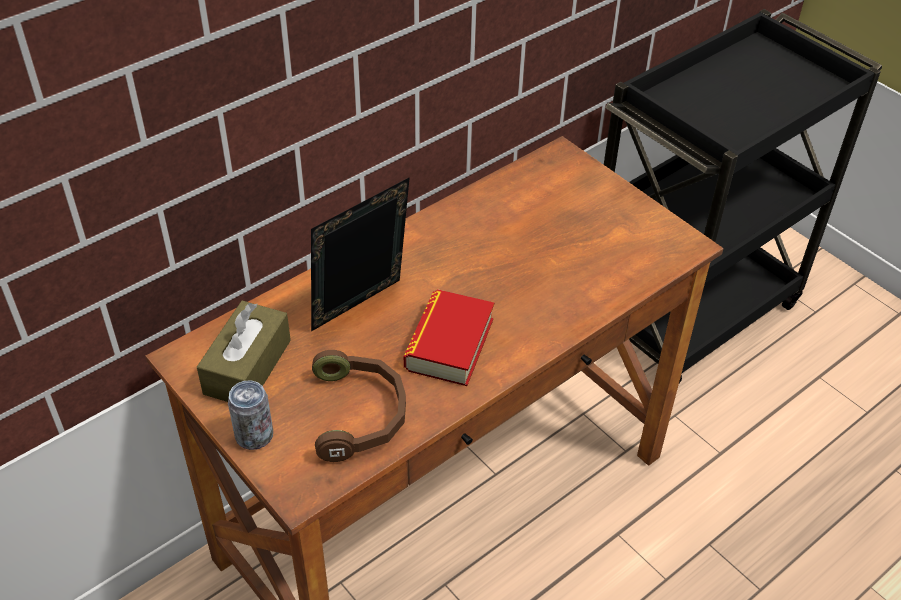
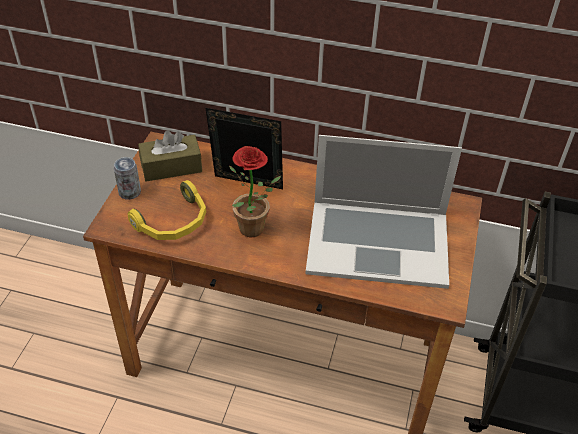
camera: 55 degrees right, 0 degrees up
brown headphones [312,350,406,462] -> yellow headphones [128,180,206,240]
book [404,289,494,386] -> potted plant [229,146,281,237]
none -> laptop [306,135,462,289]

